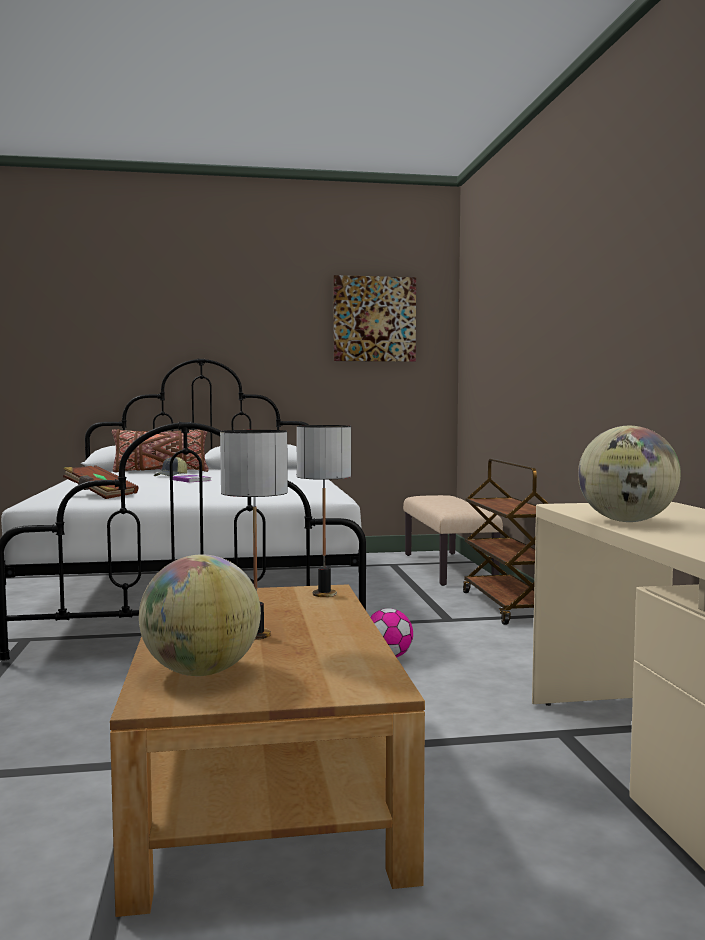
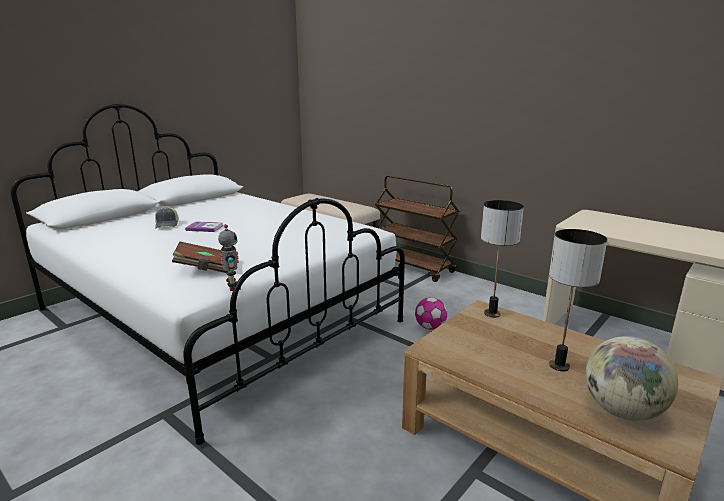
camera: 40 degrees left, 15 degrees up
brown pillow [112,429,209,472] -> none
picture [333,275,416,362] -> none
globe [578,426,681,522] -> none
none -> toy robot [218,224,241,291]

